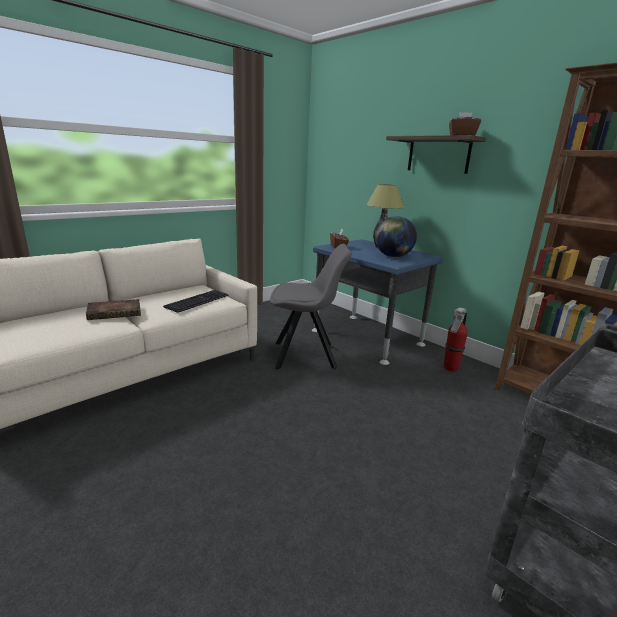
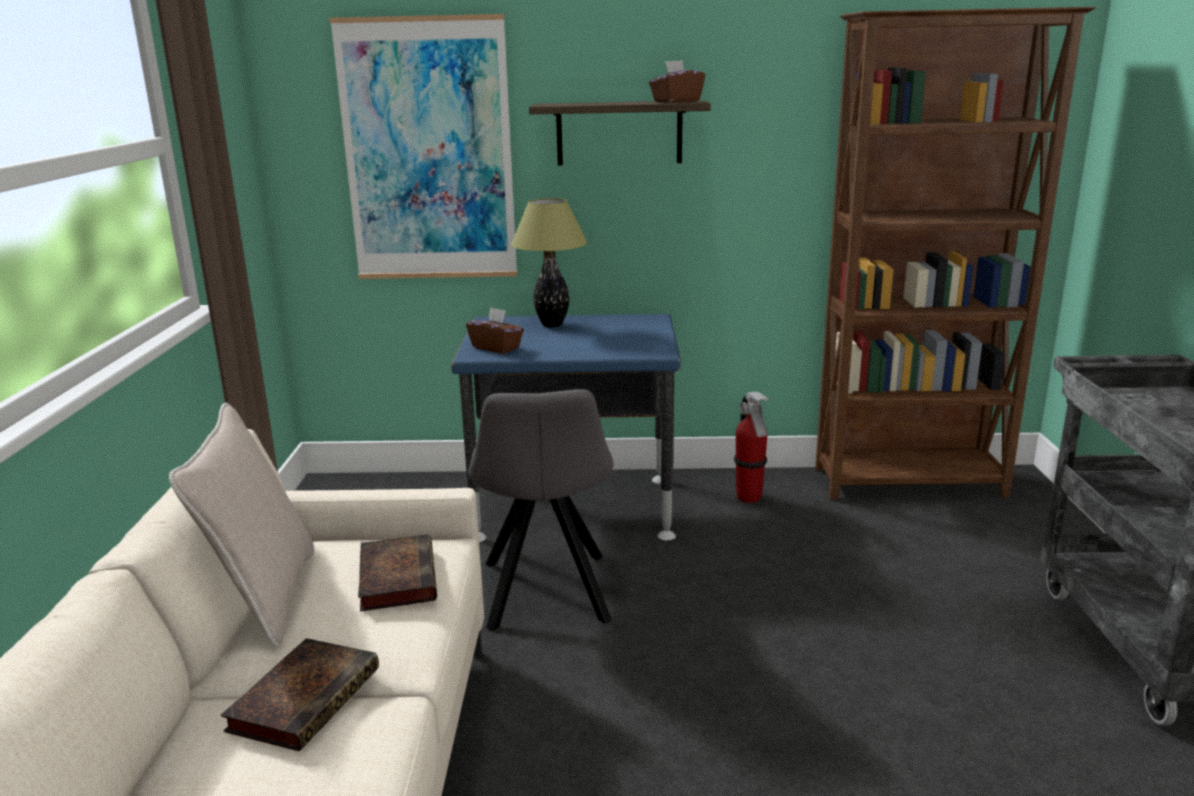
camera: 45 degrees left, 0 degrees up
keyboard [163,290,229,313] -> book [358,534,437,612]
grey chair [270,244,352,369] -> grey chair turned 135 degrees clockwise [468,389,614,631]
globe [375,216,417,257] -> none
none -> beige pillow [169,403,314,647]
none -> picture [329,14,517,279]

